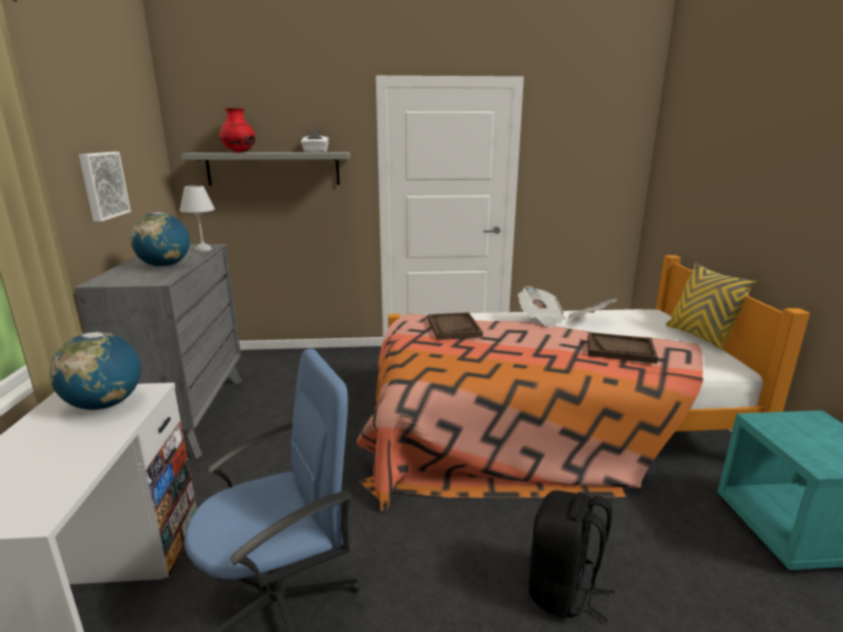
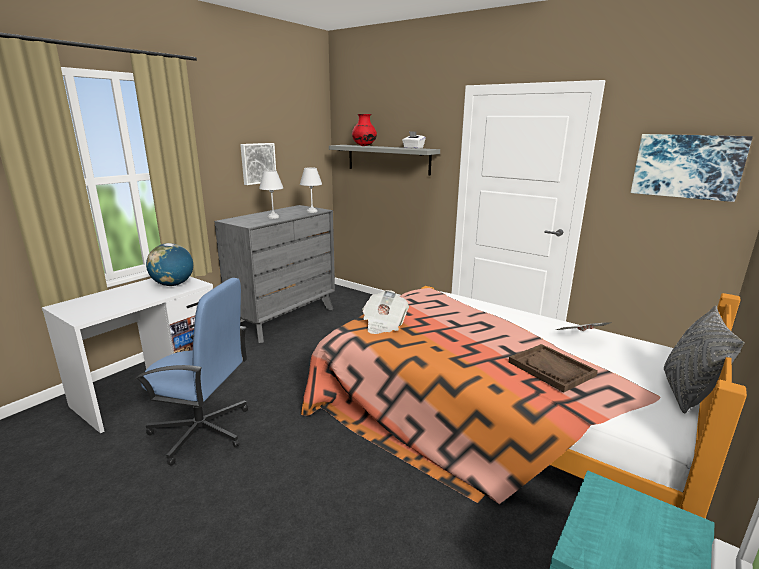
camera: 40 degrees right, 0 degrees up
globe [130,213,190,267] -> white table lamp [259,170,283,219]
brown tray [428,312,483,340] -> none
newspaper [518,286,566,328] -> newspaper moved to [362,290,409,334]
black backpack [528,490,615,622] -> none
yellow pillow [666,262,756,350] -> grey pillow [664,306,745,413]
none -> picture [631,134,753,202]

